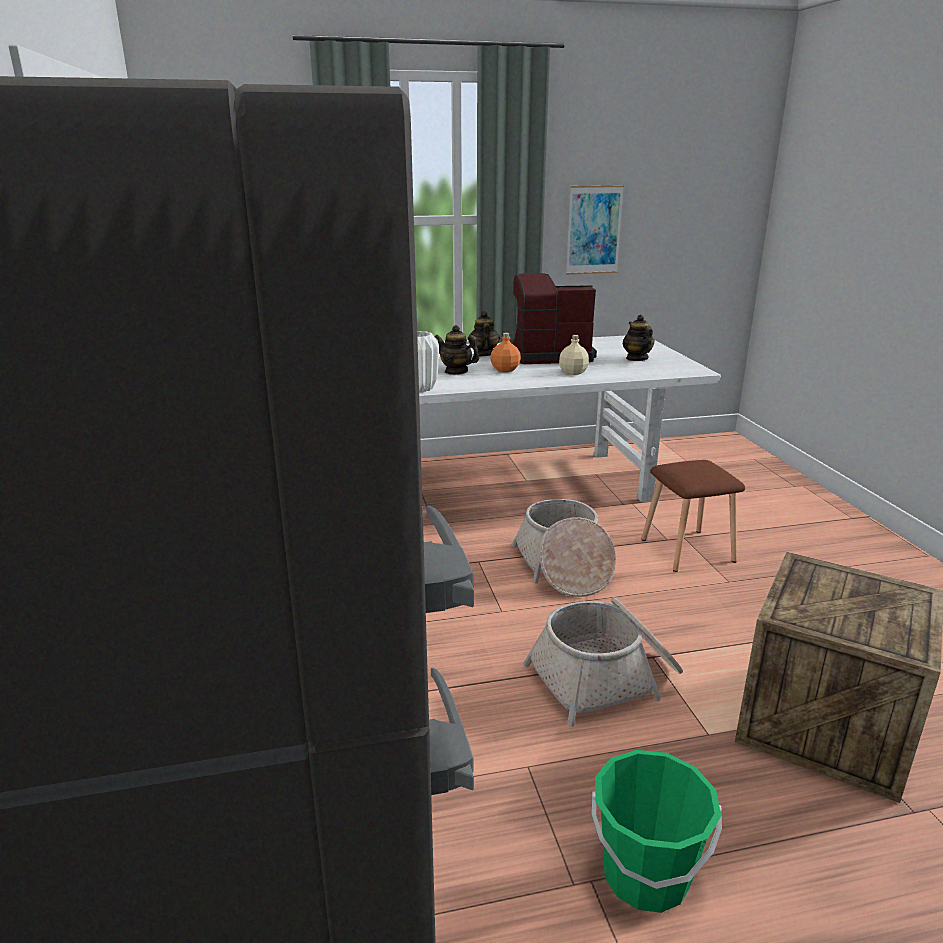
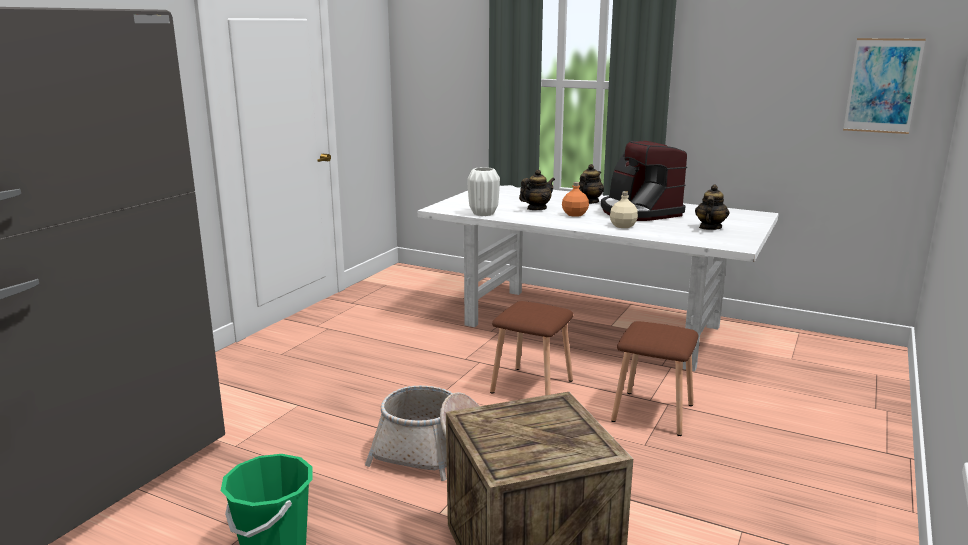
camera: 40 degrees right, 5 degrees down
teapot [435,325,479,375] -> teapot turned 75 degrees clockwise [519,169,555,210]
coffee machine [510,273,597,364] -> coffee machine turned 150 degrees counterclockwise [601,141,687,221]
basket [512,499,616,597] -> brown stool [490,301,574,395]
picture [566,185,624,275] -> picture moved to [843,38,926,134]

